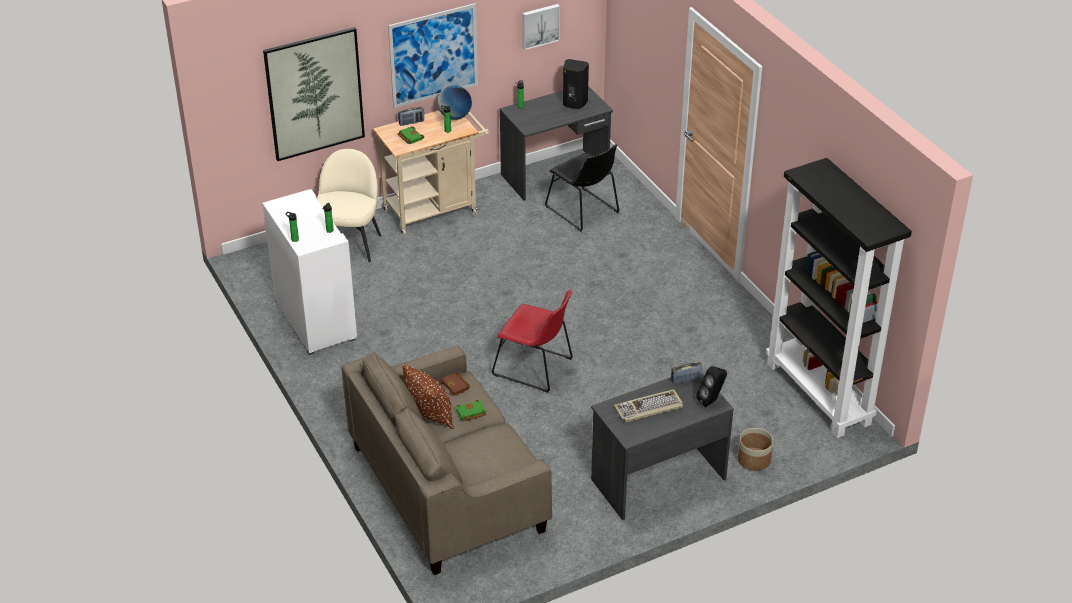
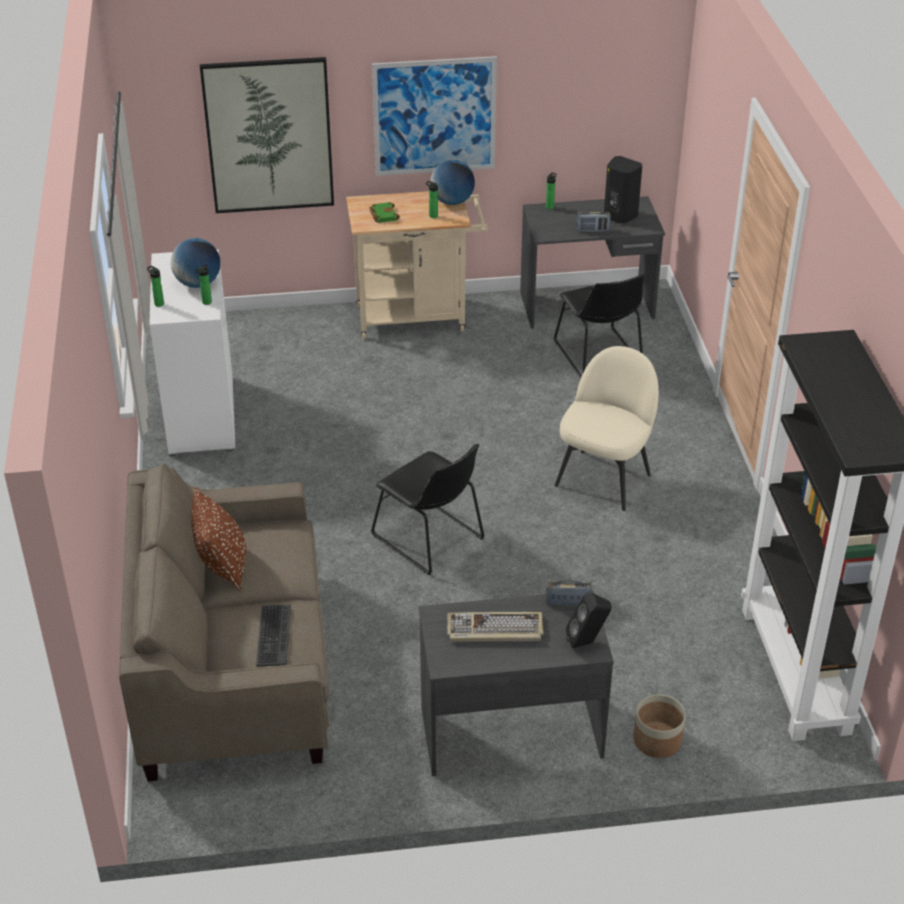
camera: 20 degrees right, 0 degrees up
beige chair [317,149,381,262] -> beige chair moved to [555,346,659,511]
radio [398,107,424,126] -> radio moved to [576,211,611,232]
brown book [439,373,470,396] -> none
green book [456,400,486,421] -> none
red chair [491,290,573,393] -> black chair [371,444,485,575]
picture [522,4,560,50] -> none
none -> globe [171,238,220,288]
none -> keyboard [256,605,291,667]

